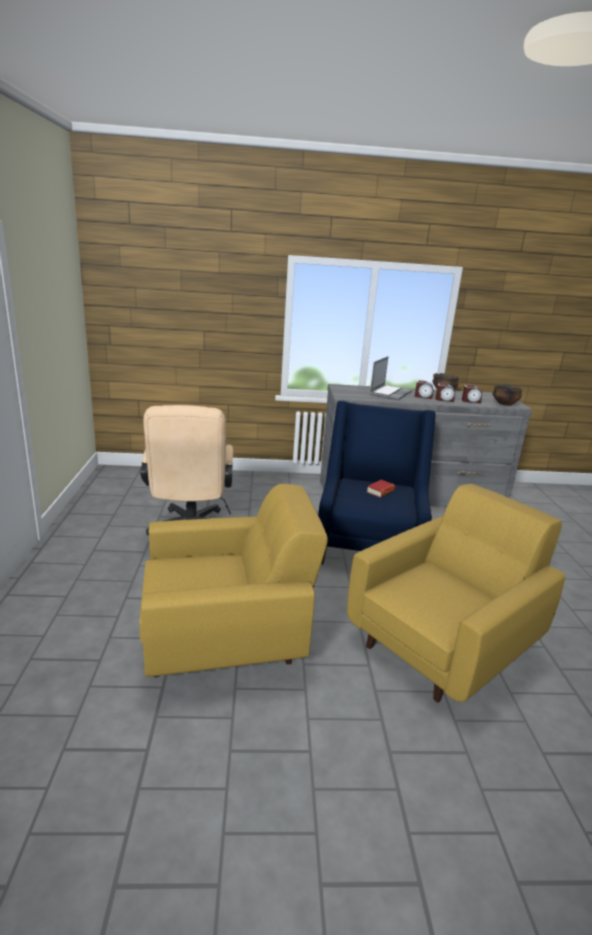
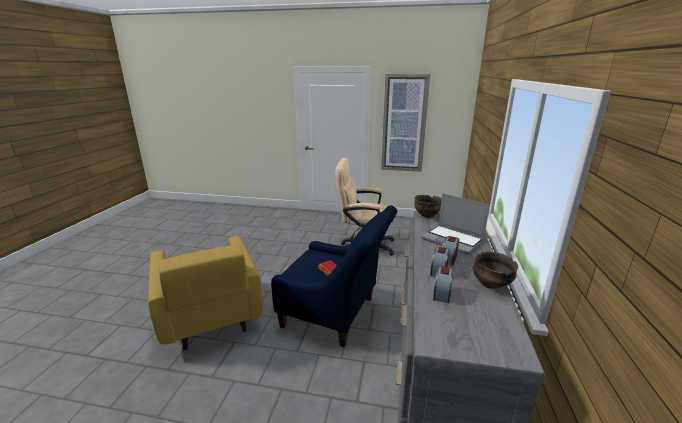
camera: 105 degrees right, 0 degrees up
yellow armchair [139,484,328,677] -> none
bowl [492,384,523,406] -> bowl moved to [414,195,441,218]
none -> picture [381,74,430,172]

